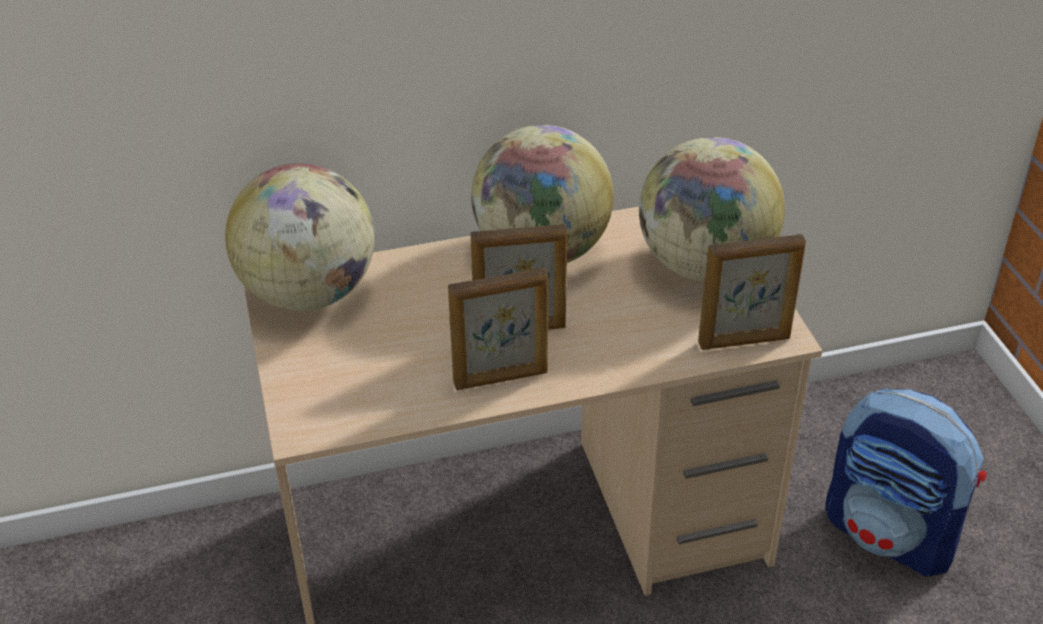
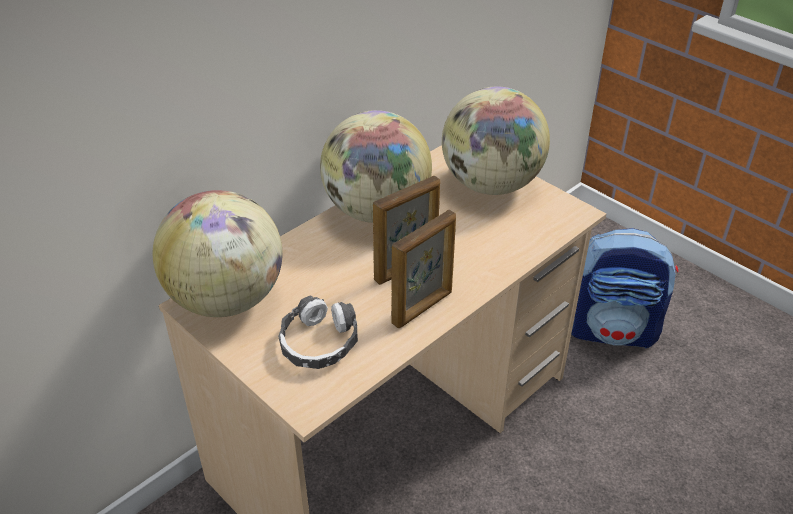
camera: 30 degrees left, 0 degrees up
picture frame [698,234,806,350] -> none
none -> headphones [278,295,358,369]

